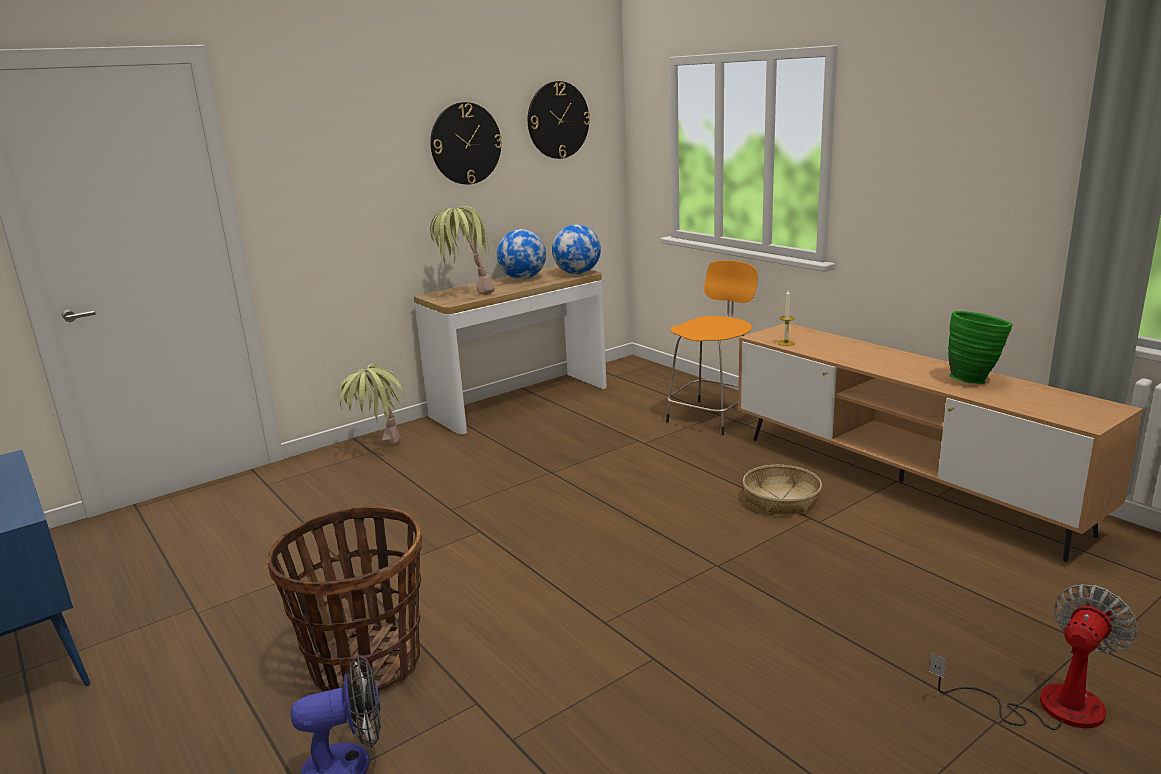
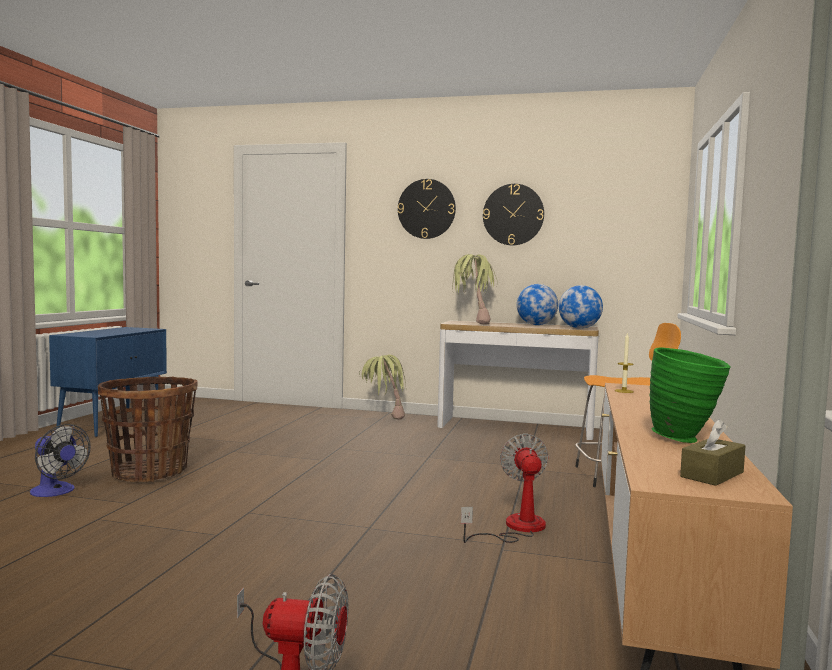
camera: 50 degrees right, 15 degrees down
wall clock [528,81,590,159] -> wall clock moved to [398,179,456,239]
basket [743,465,822,515] -> fan [461,434,548,543]
none -> brown tissue box [680,419,746,486]

